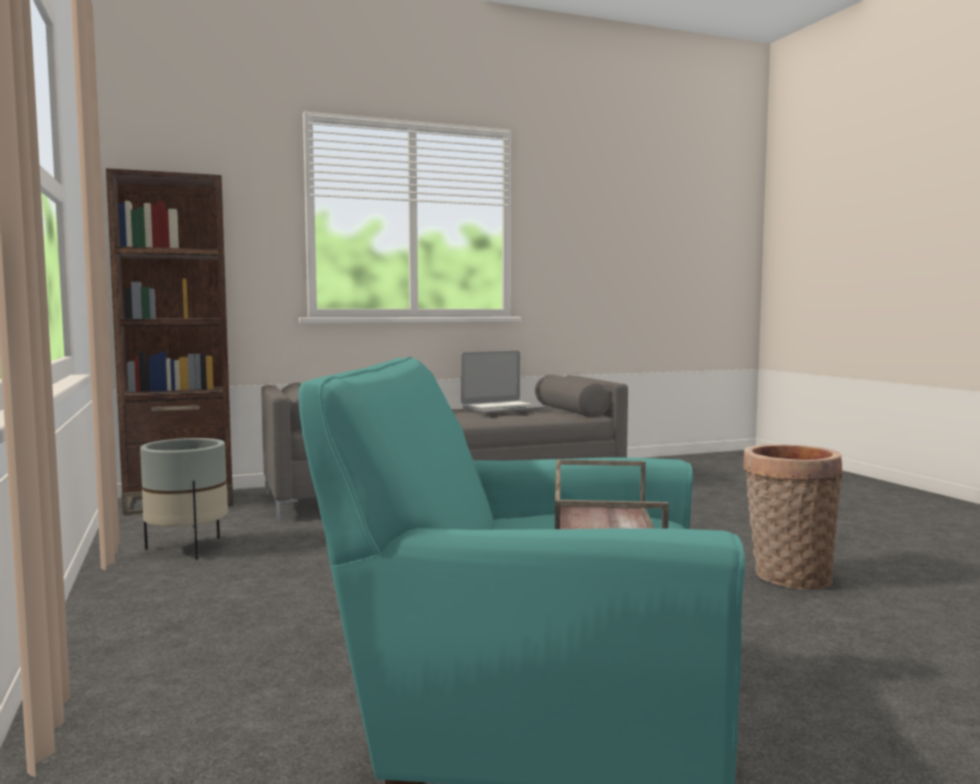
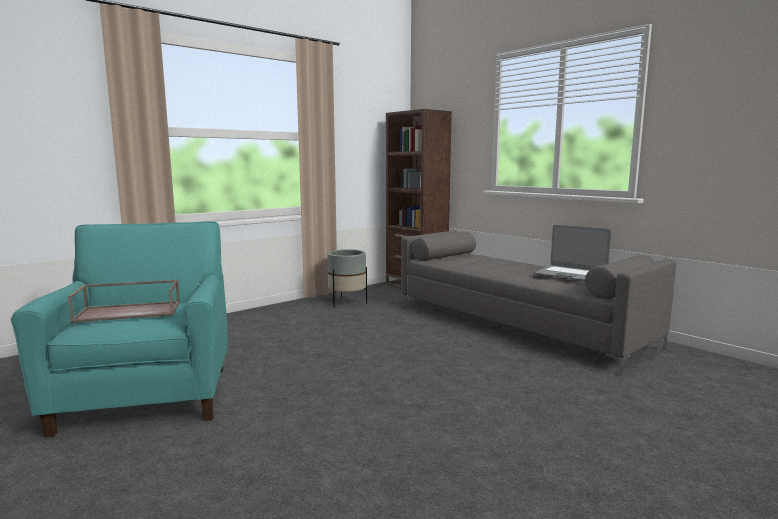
camera: 70 degrees right, 5 degrees up
basket [744,444,843,589] -> none

